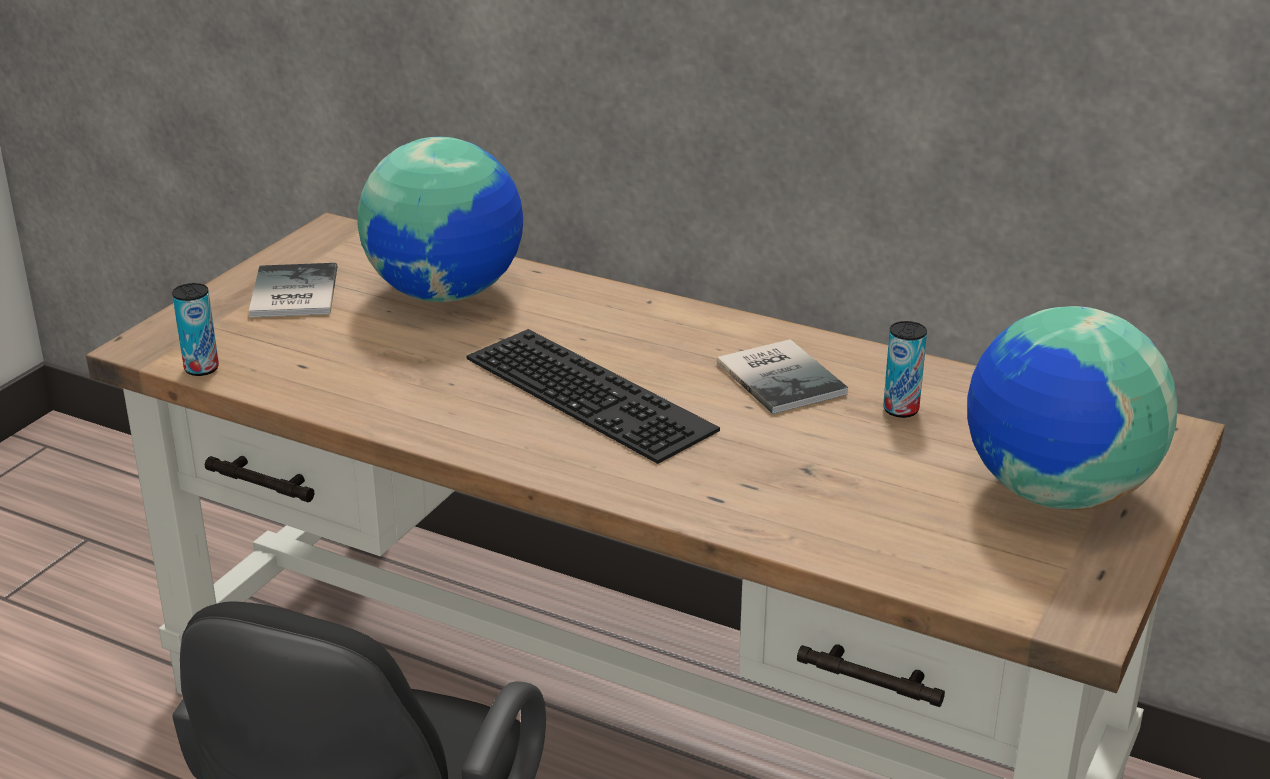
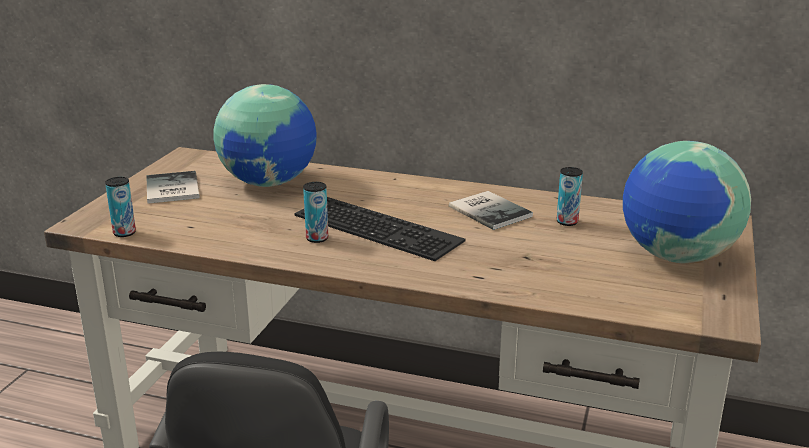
camera: 10 degrees left, 5 degrees down
none -> can [303,182,328,243]

